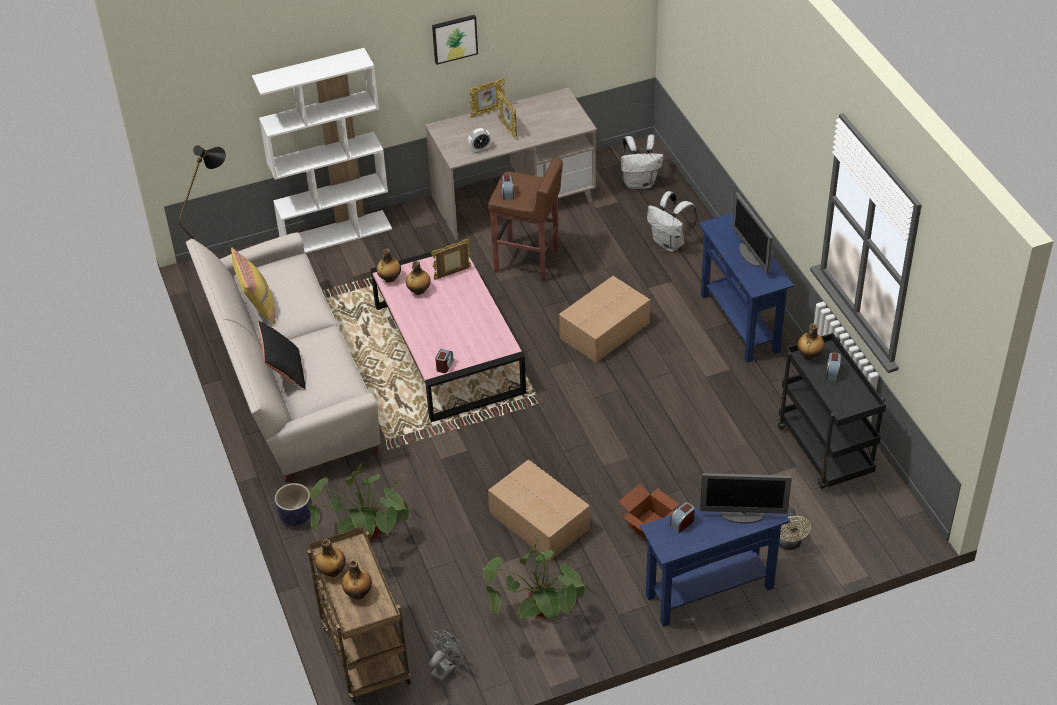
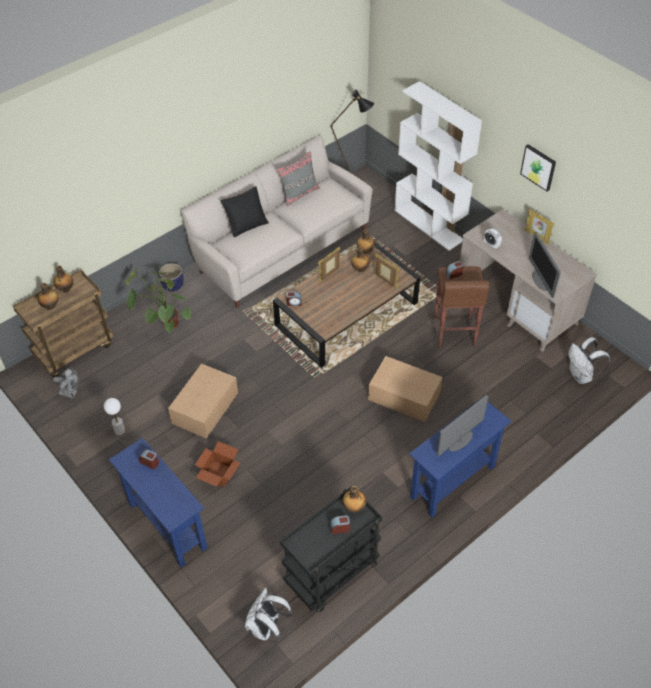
camera: 70 degrees right, 5 degrees up
yellow pillow [231,248,276,324] -> grey pillow [277,151,320,207]
pink coffee table [371,252,526,422] -> brown coffee table [273,242,420,368]
potted plant [483,539,586,620] -> white table lamp [104,398,125,435]
picture frame [497,90,517,140] -> picture frame moved to [318,247,340,282]
white backpack [647,191,697,252] -> white backpack moved to [245,588,292,642]
monitor [700,473,792,523] -> monitor moved to [529,232,561,298]
beige fan [779,508,811,550] -> none

